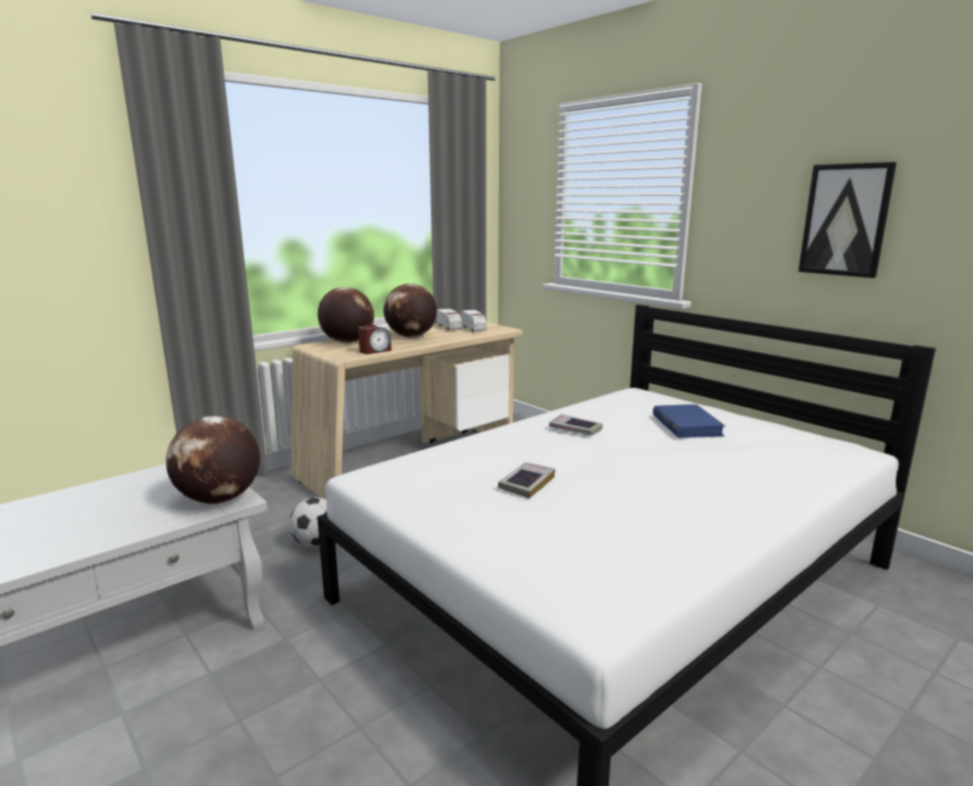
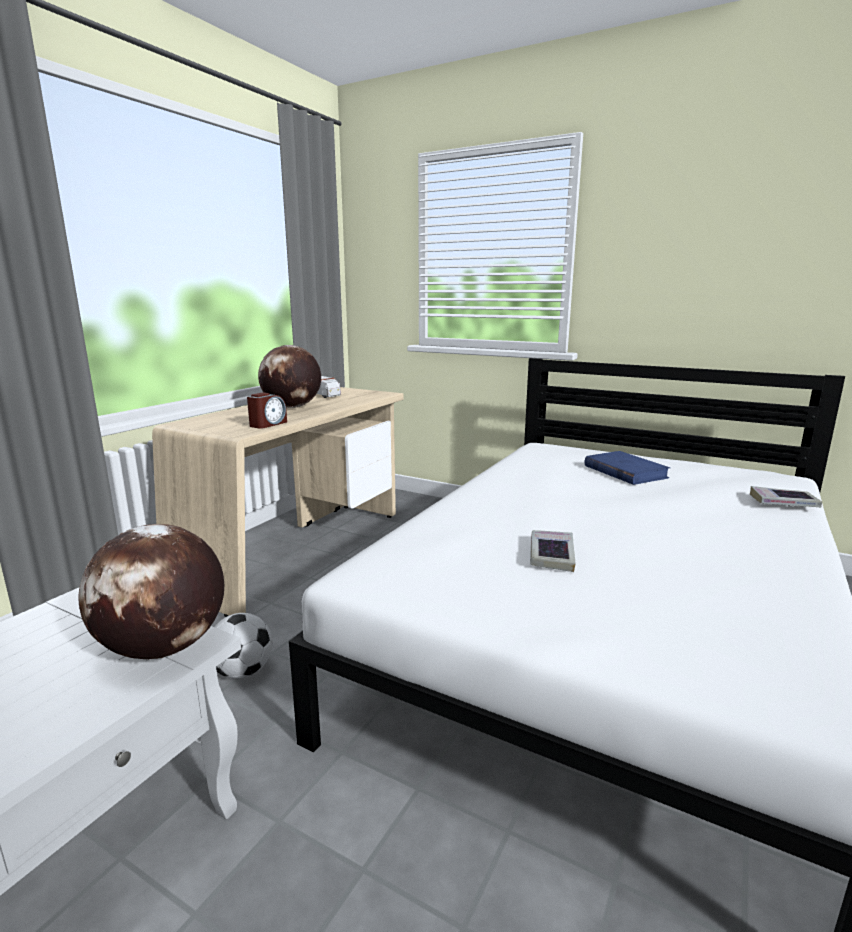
camera: 20 degrees left, 0 degrees up
globe [318,287,374,343] -> none
toy truck [461,310,487,331] -> none
book [549,414,603,436] -> book moved to [750,486,822,507]
picture [798,162,897,278] -> none

